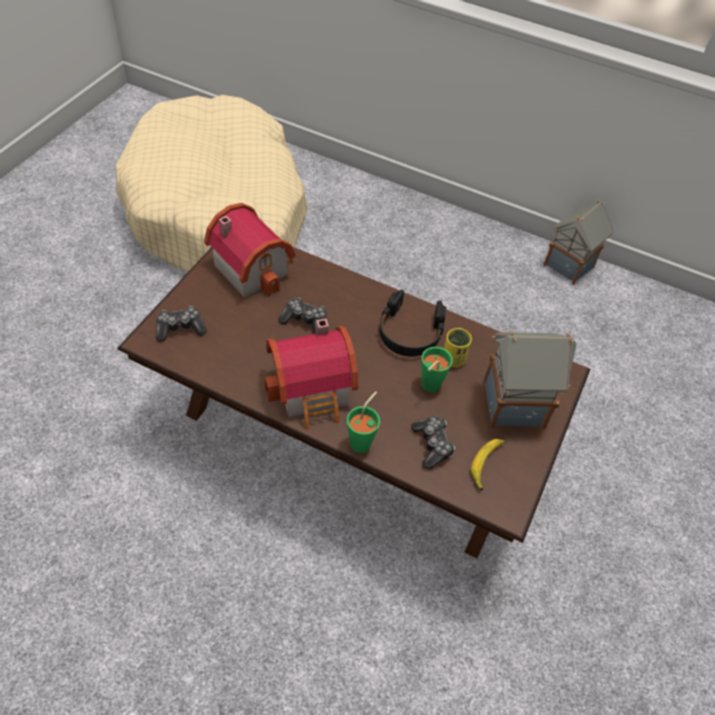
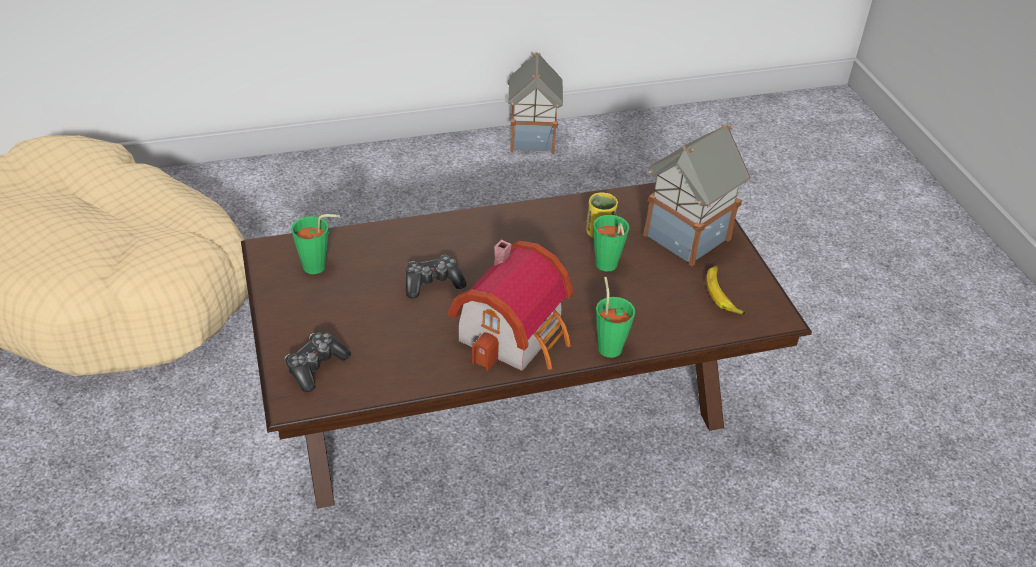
camera: 40 degrees left, 10 degrees down
toy house [204,203,296,298] -> green cup [291,214,341,274]
black headphones [379,290,446,357] -> none
game controller [411,416,455,469] -> none

